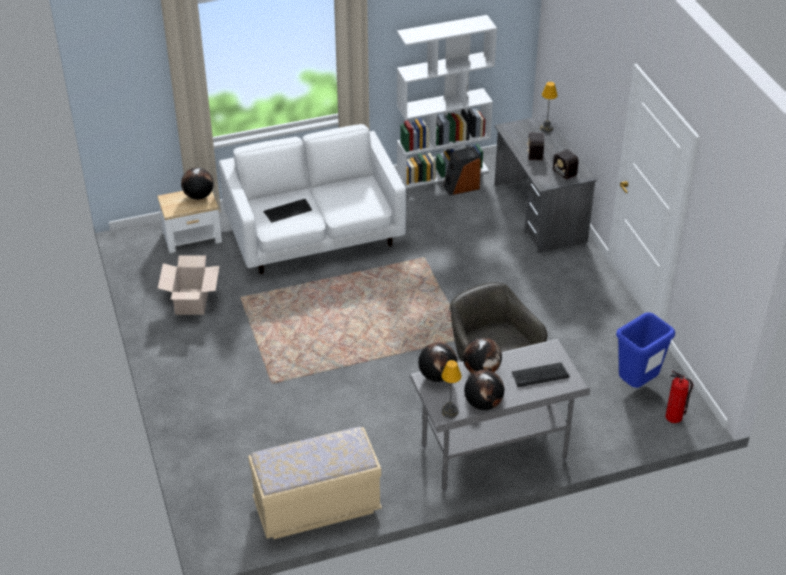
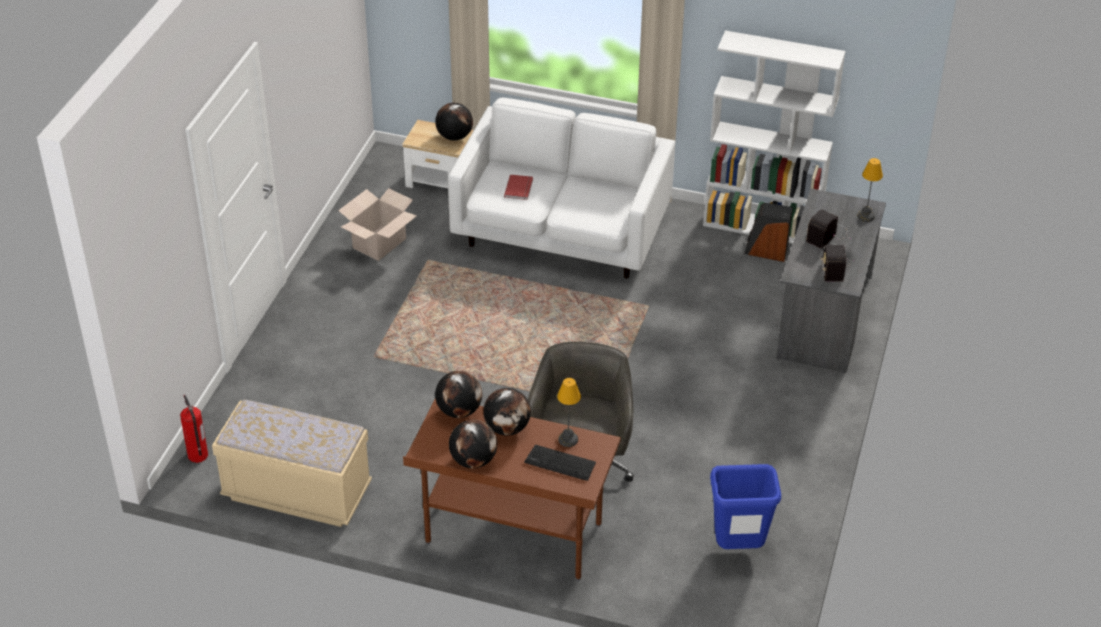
camera: 35 degrees right, 0 degrees up
keyboard [263,199,312,223] -> red book [504,174,533,200]
grey desk [410,339,590,492] -> brown desk [403,398,621,581]
table lamp [441,360,462,418] -> table lamp moved to [557,378,581,447]
fire extinguisher [665,370,693,423] -> fire extinguisher moved to [180,395,208,463]

